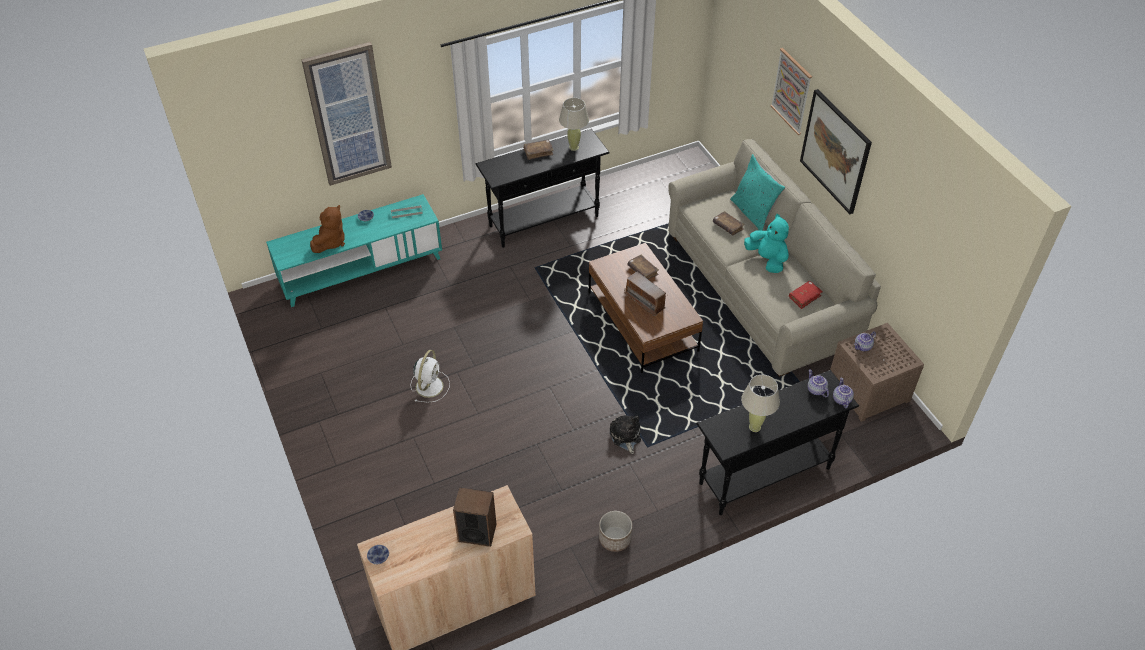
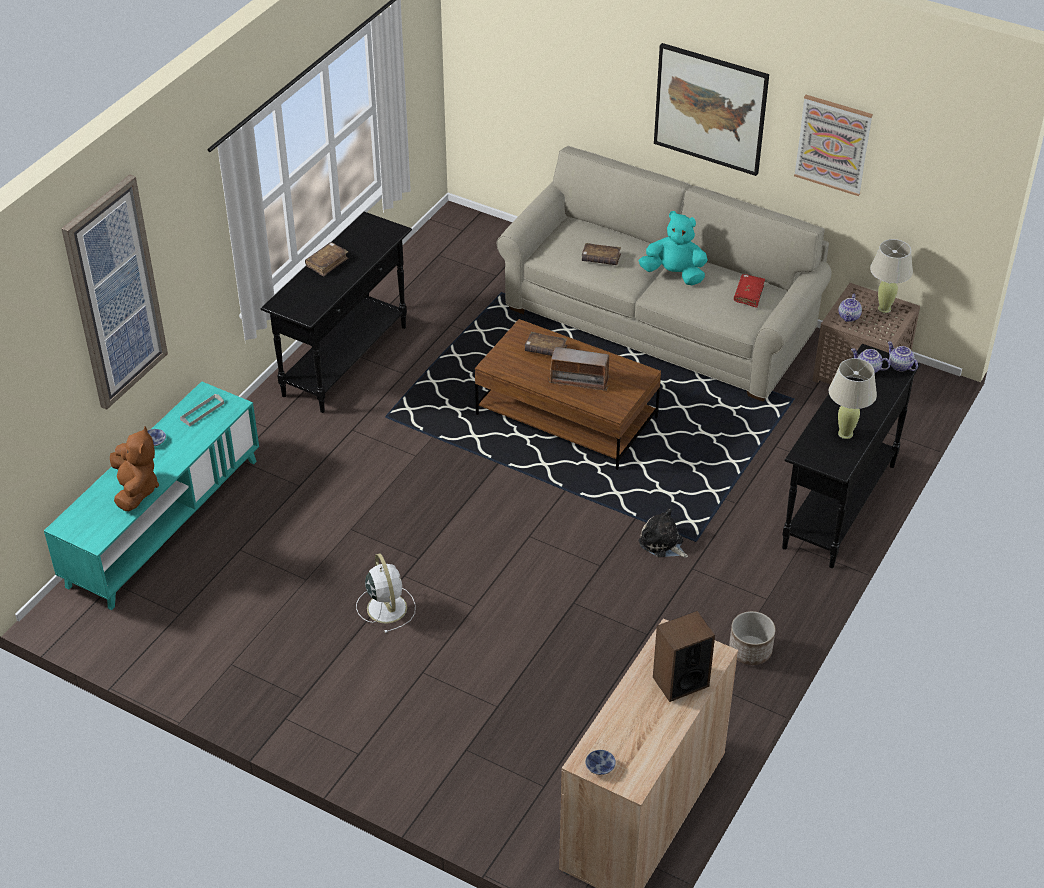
camera: 35 degrees left, 5 degrees down
beige table lamp [559,98,589,151] -> beige table lamp moved to [870,239,913,313]
turquoise pillow [730,154,786,231] -> none
picture [771,48,812,135] -> picture moved to [794,95,873,196]

